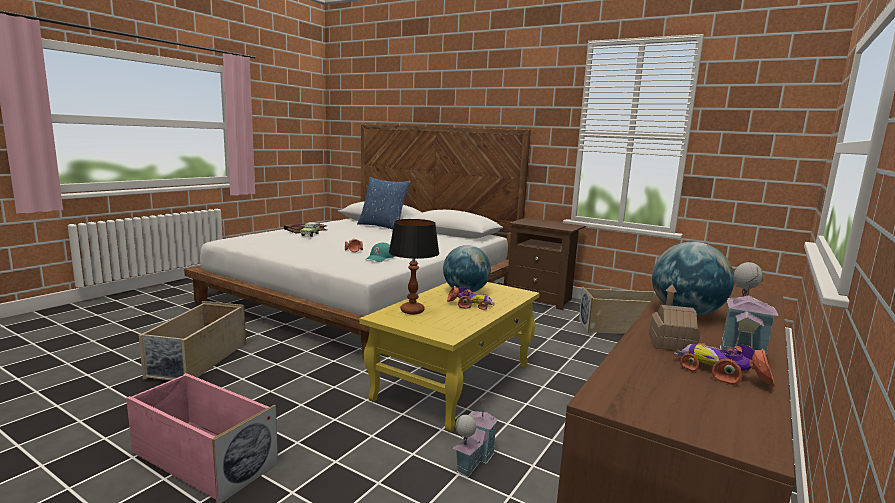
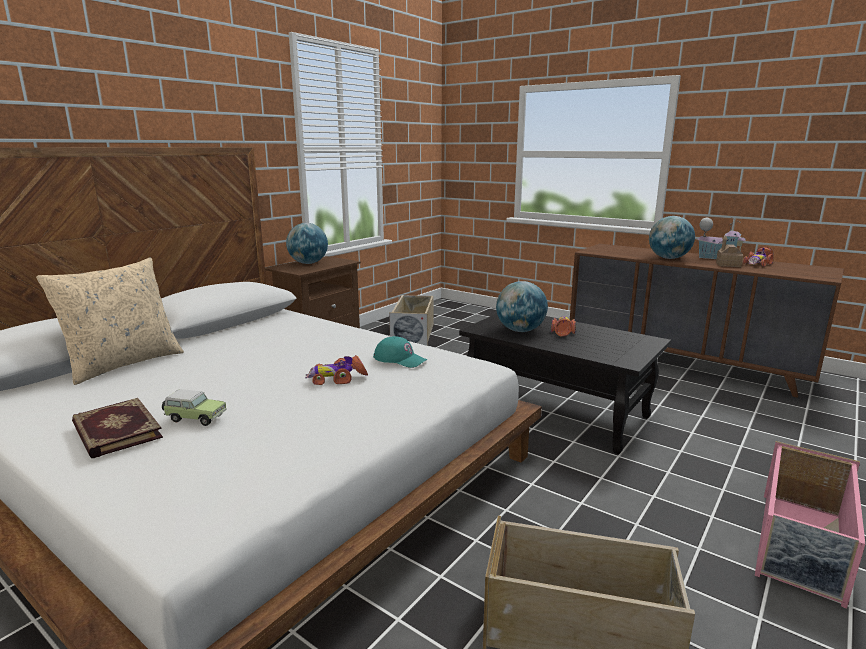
camera: 85 degrees left, 5 degrees up
blue pillow [357,177,411,230] -> beige pillow [36,257,184,385]
yellow coffee table [360,282,540,432] -> black coffee table [459,314,671,454]
table lamp [389,219,439,314] -> none
toy house [452,398,498,478] -> none
none -> globe [286,223,328,264]

